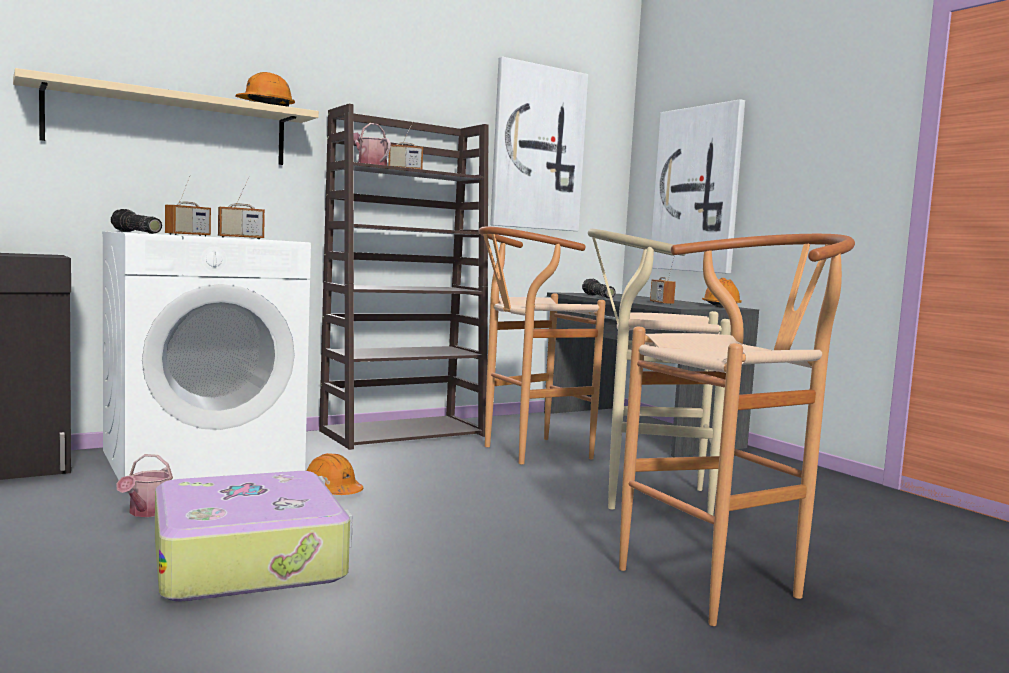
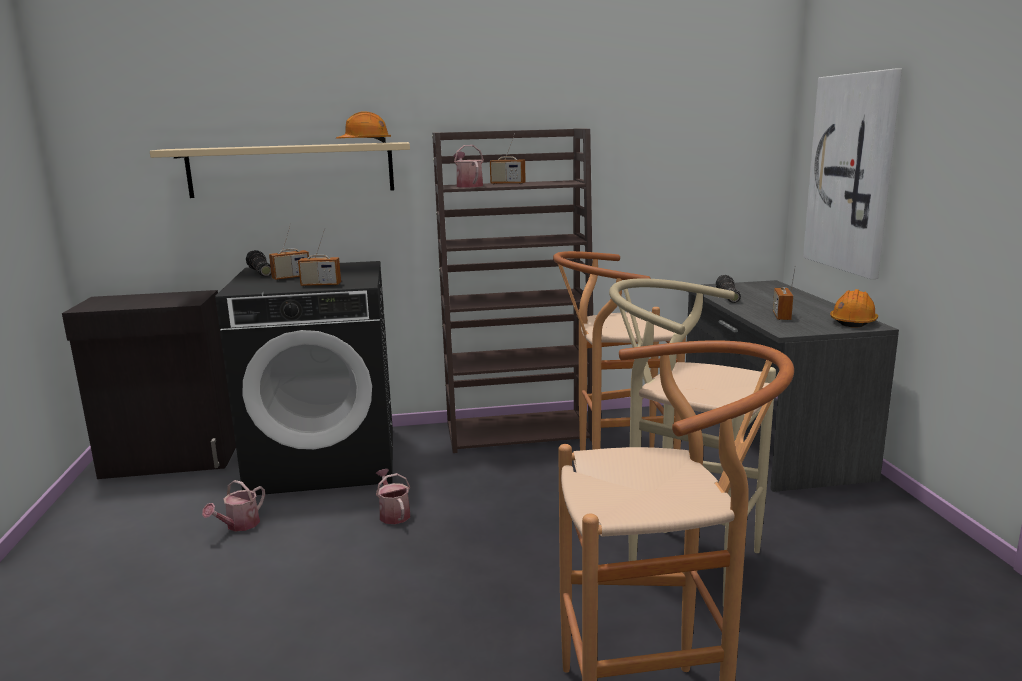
camera: 25 degrees right, 10 degrees up
white washing machine [102,231,311,480] -> black washing machine [215,261,393,495]
suitcase [155,471,352,602] -> none
orange hard hat [307,453,363,495] -> watering can [376,469,410,524]
picture [490,57,588,231] -> none

